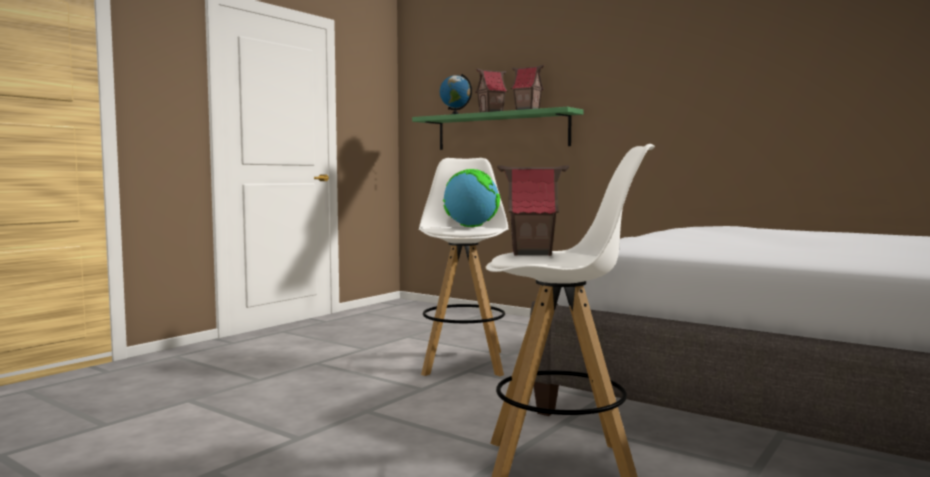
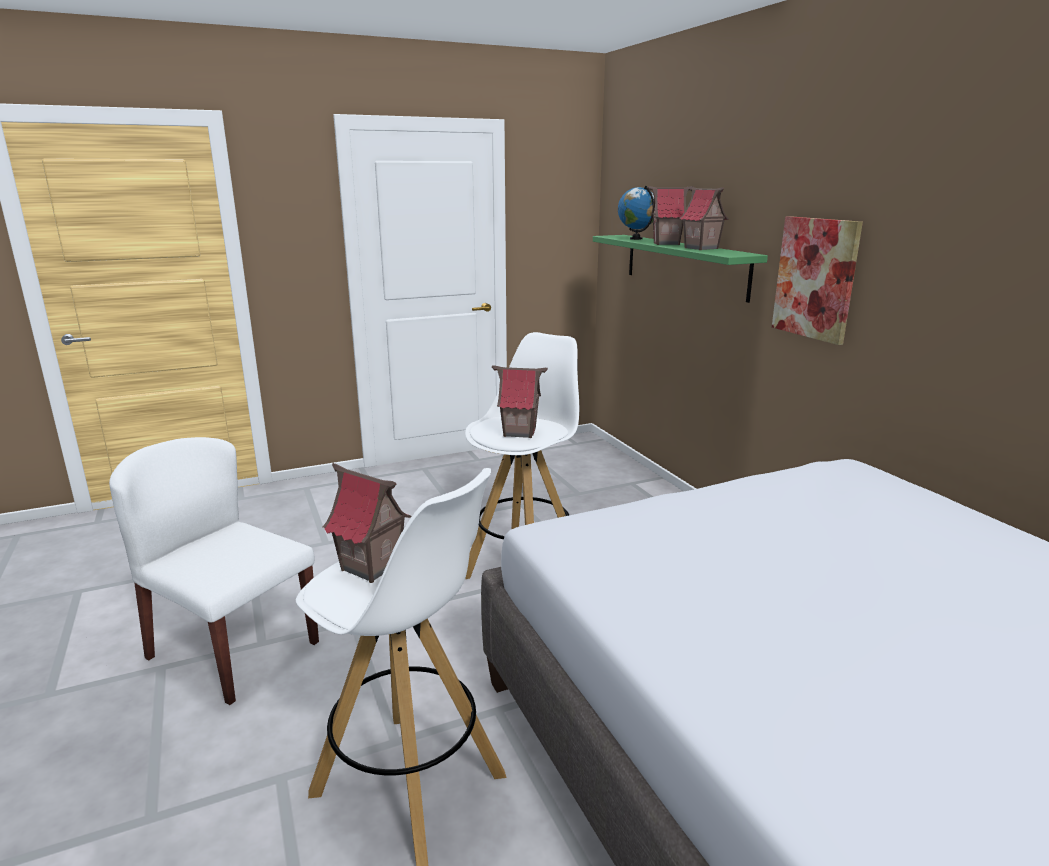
camera: 30 degrees right, 15 degrees up
globe [443,169,500,227] -> toy house [492,365,548,438]
none -> white chair [109,437,319,705]
none -> picture [772,216,863,345]

